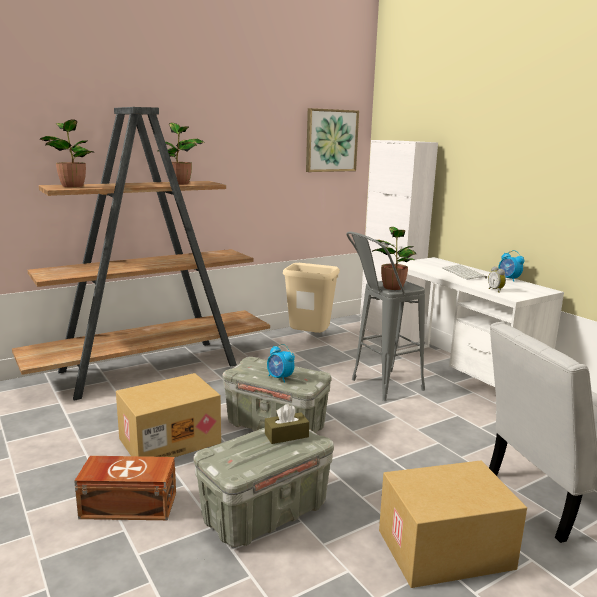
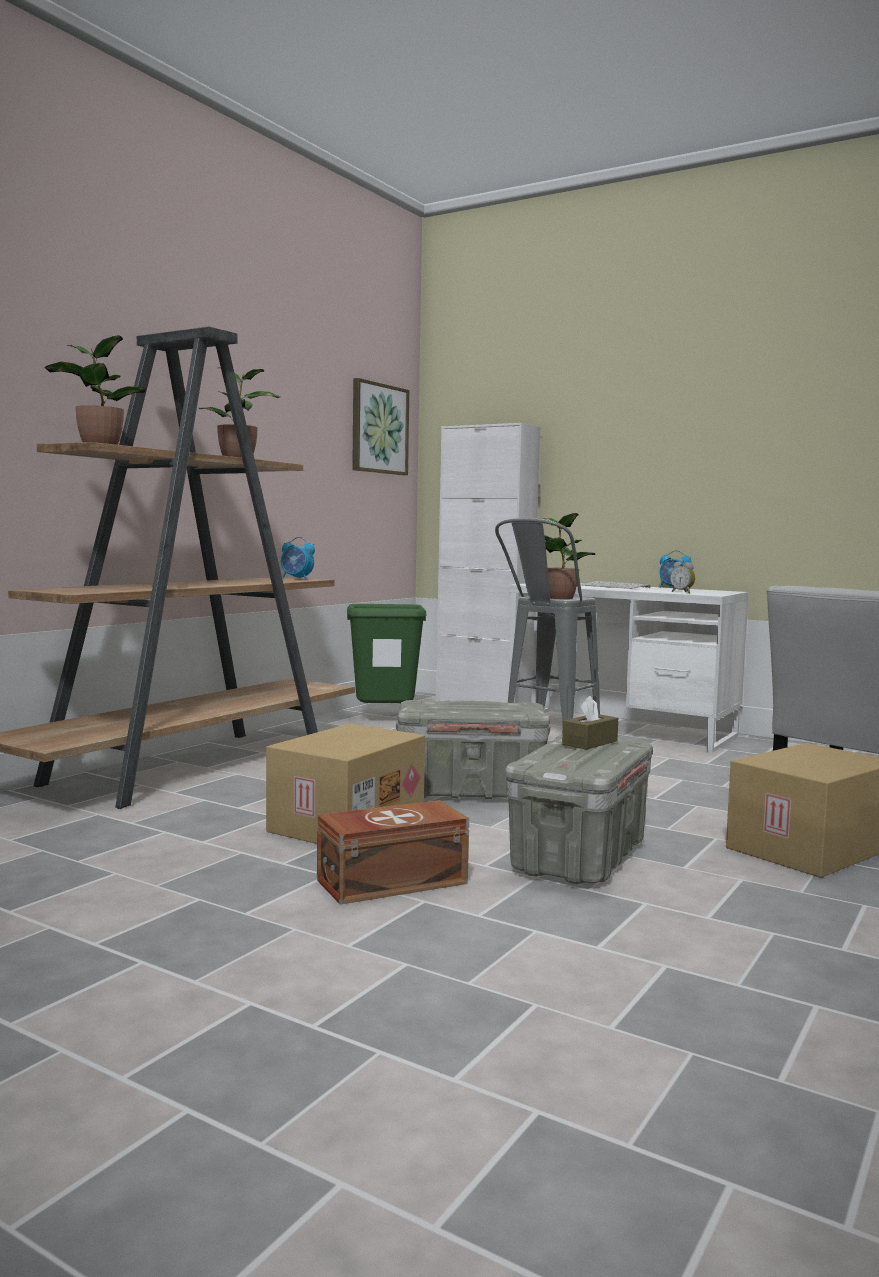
camera: 25 degrees left, 10 degrees down
alarm clock [267,344,295,383] -> alarm clock moved to [281,537,315,579]
beige trash can [283,263,340,333] -> green trash can [347,604,426,703]

